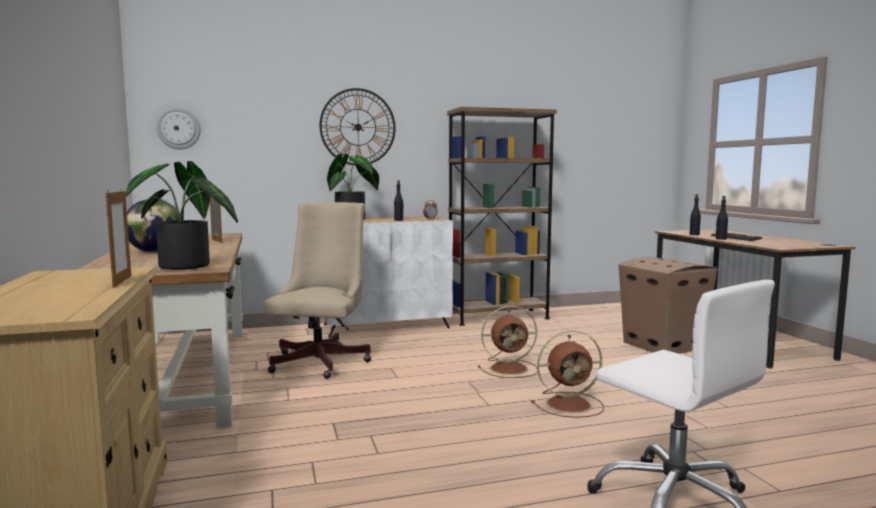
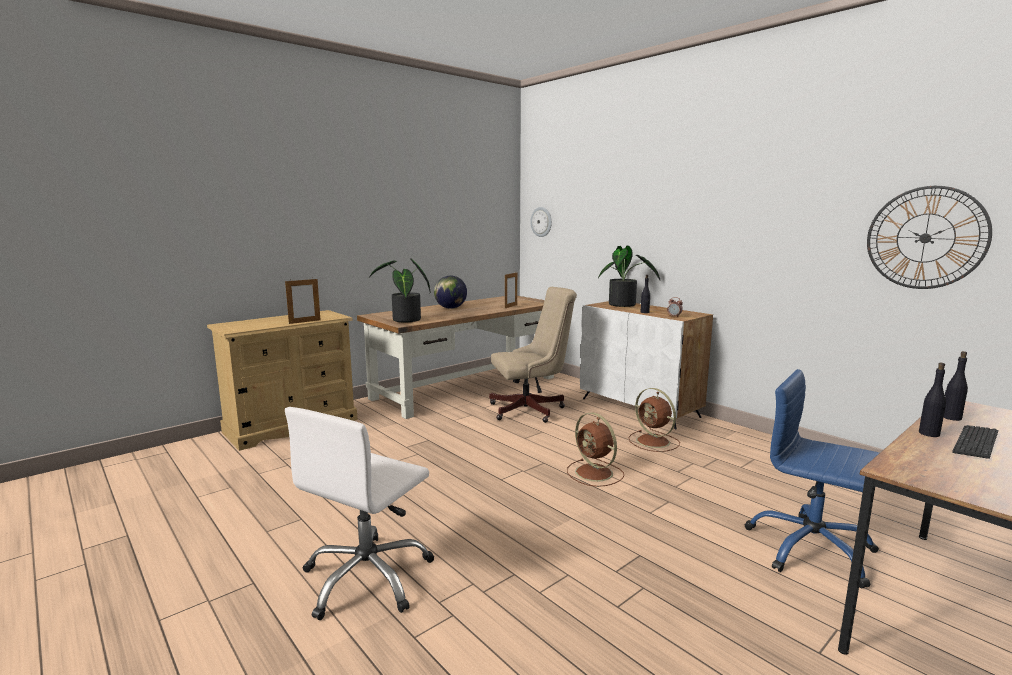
camera: 65 degrees right, 5 degrees up
wall clock [319,88,395,166] -> wall clock moved to [867,186,992,289]
brown bookcase [447,107,557,326] -> none
brown fan [531,330,604,418] -> brown fan moved to [628,388,680,452]
cardboard box [618,257,718,354] -> blue office chair [745,369,879,588]

